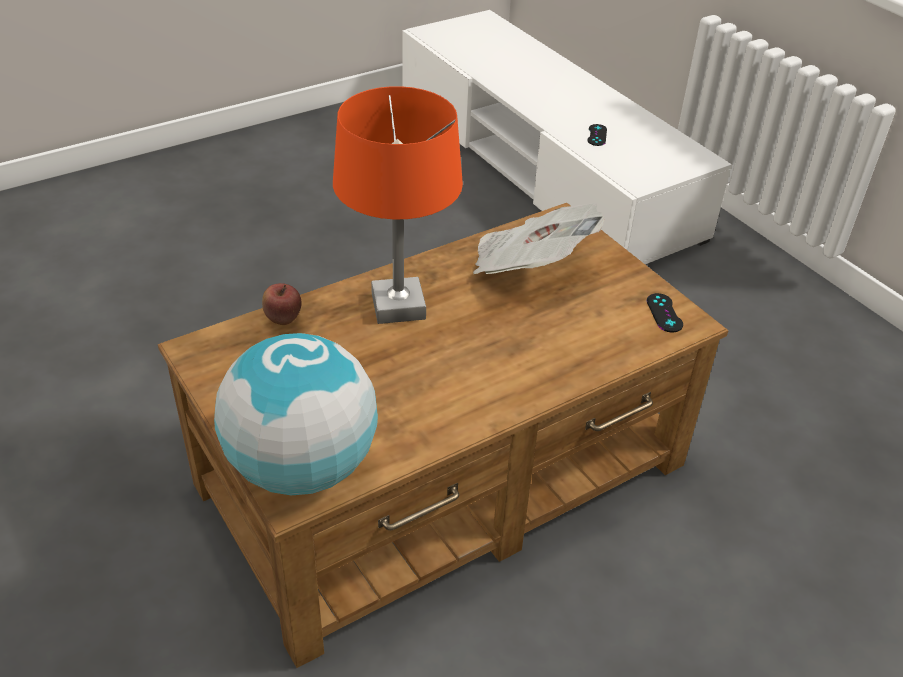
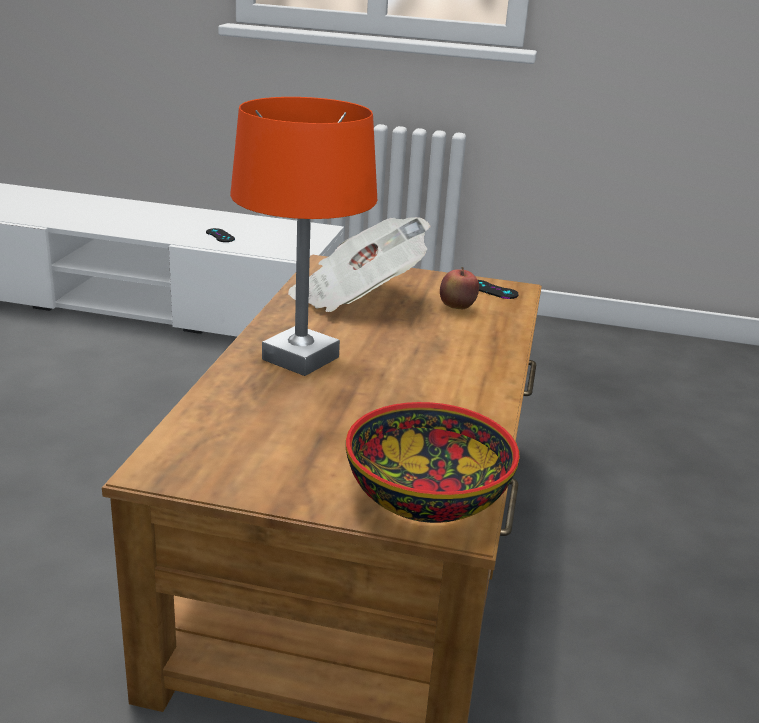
camera: 45 degrees left, 15 degrees down
globe [214,333,378,495] -> bowl [346,402,520,523]
apple [262,283,301,325] -> apple moved to [440,267,479,309]

